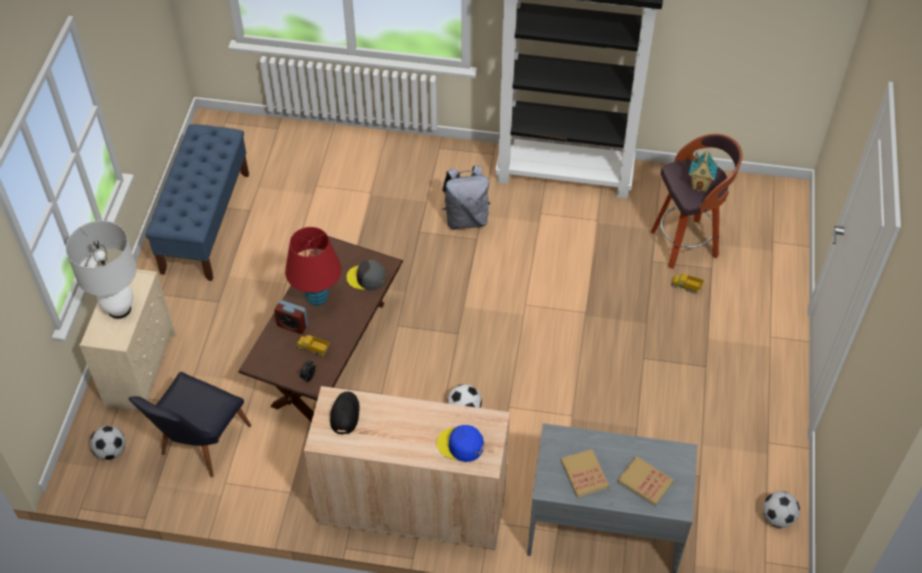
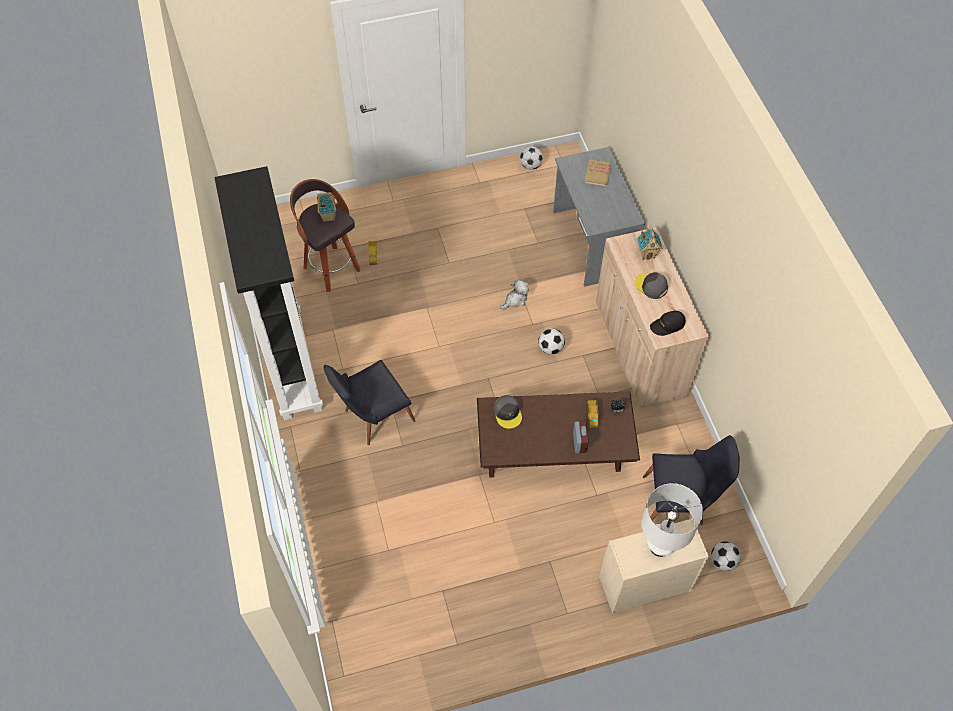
camera: 115 degrees left, 5 degrees up
blue bench [145,124,249,281] -> none
red table lamp [285,227,342,306] -> none
blue cap [437,425,484,462] -> toy house [637,225,662,260]
grey backpack [442,165,491,230] -> black chair [323,360,416,445]
book [561,449,609,498] -> none
none -> plush toy [500,279,529,310]
none -> grey cap [635,272,668,299]

